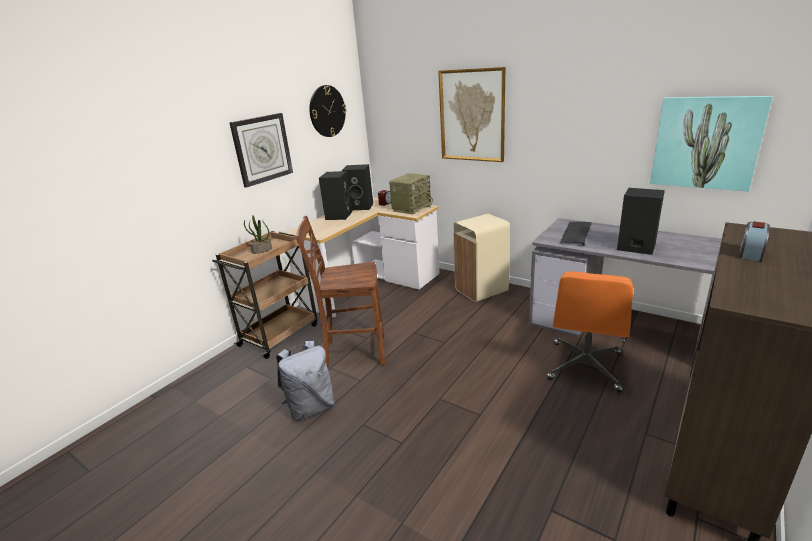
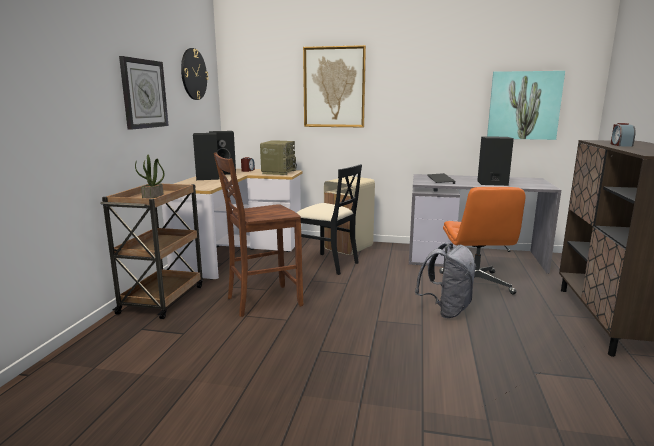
camera: 25 degrees left, 10 degrees down
grey backpack [276,341,335,421] -> grey backpack moved to [415,243,476,318]
none -> black chair [297,164,362,275]

